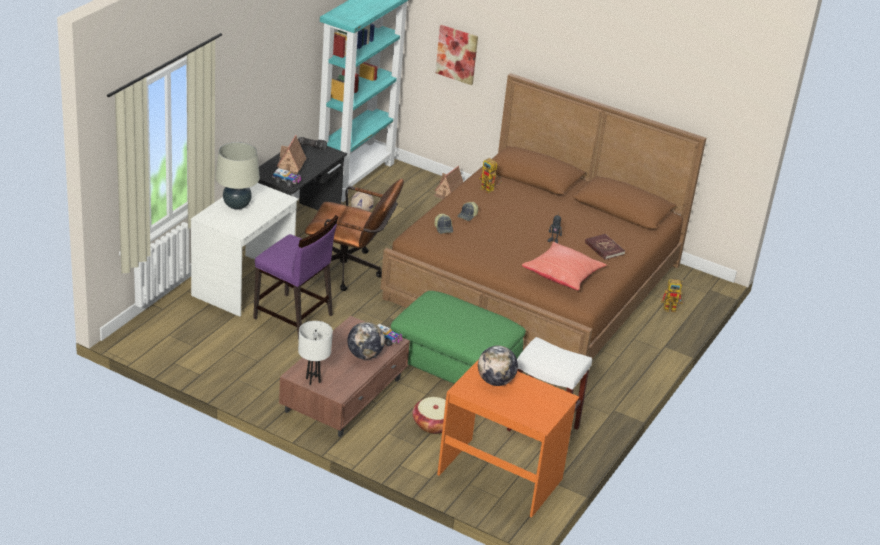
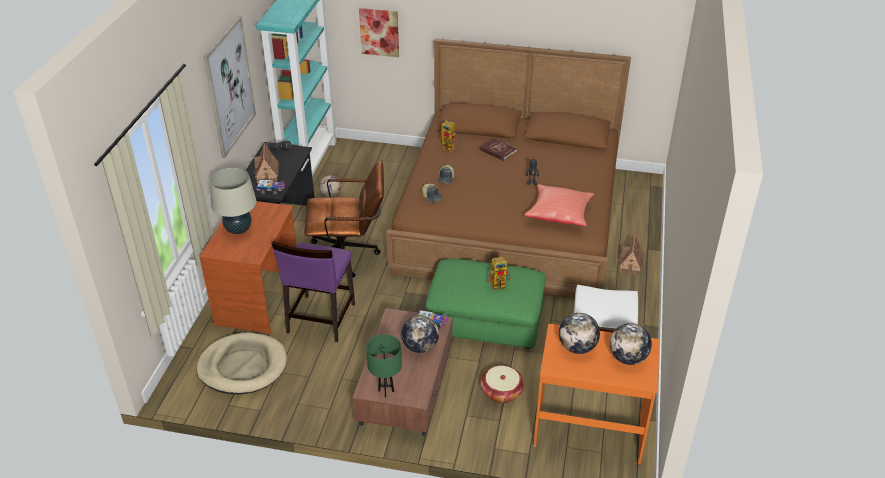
camera: 15 degrees left, 5 degrees up
white desk [191,183,299,317] -> brown desk [199,201,296,334]
purple chair [253,215,338,339] -> purple chair turned 90 degrees clockwise [272,241,355,342]
white table lamp [298,321,333,385] -> green table lamp [366,334,402,398]
toy house [433,166,463,199] -> toy house moved to [618,234,644,275]
red book [585,234,625,260] -> red book moved to [480,138,517,161]
toy robot [661,279,684,312] -> toy robot moved to [488,256,511,291]
none -> beige dog bed [196,332,287,394]
none -> picture [204,16,256,158]
none -> globe [610,323,652,365]

